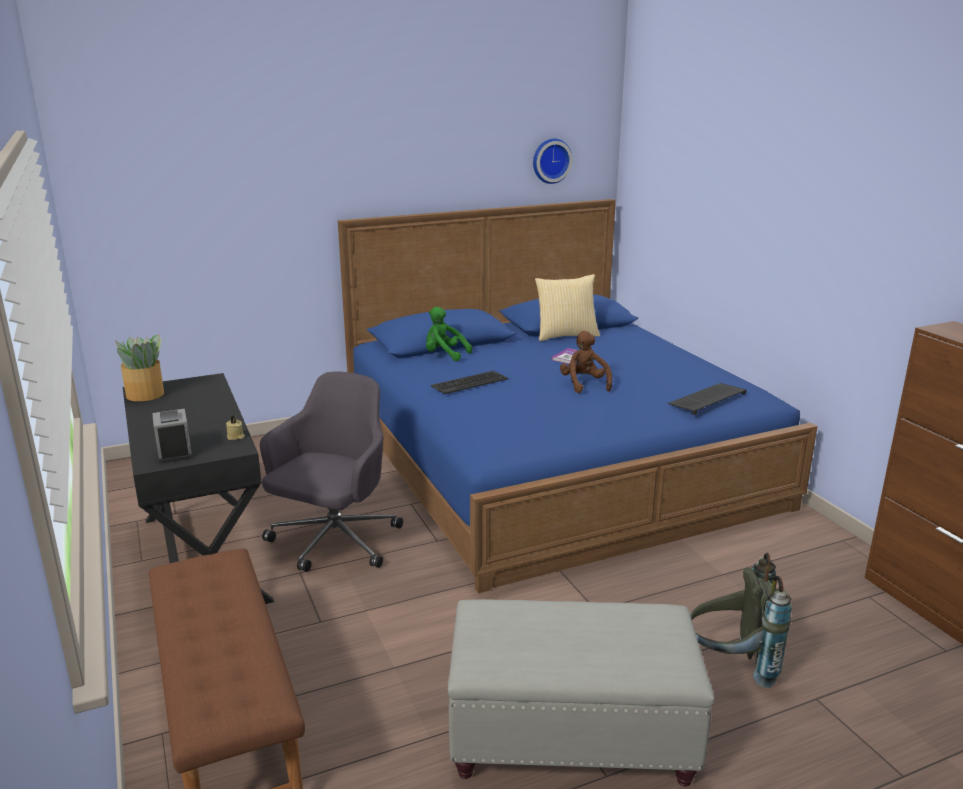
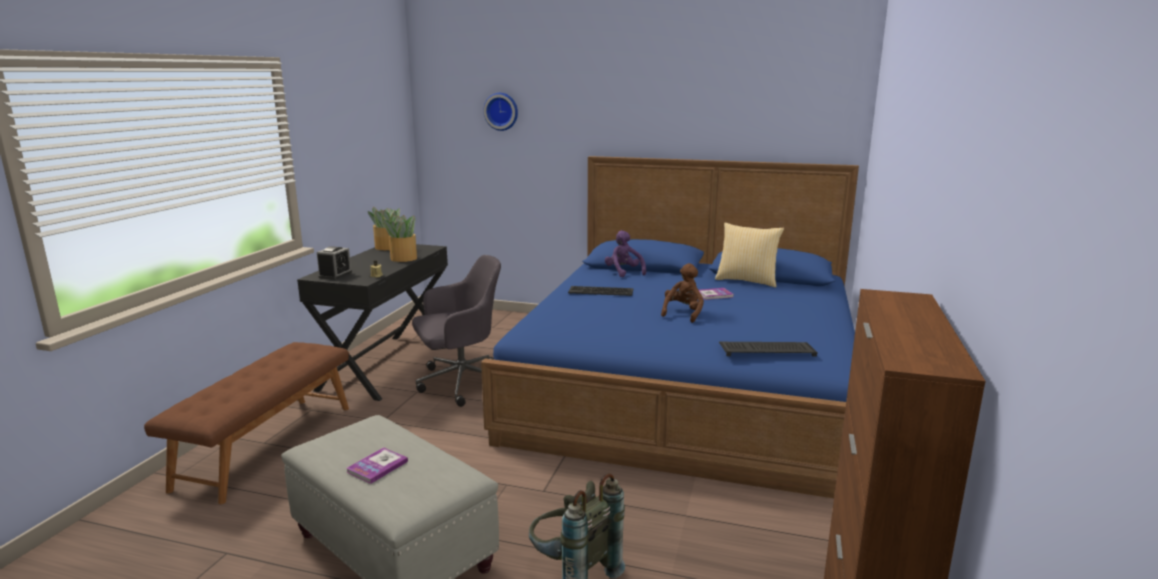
camera: 40 degrees right, 5 degrees down
green plush toy [426,307,472,361] -> purple plush toy [605,230,646,277]
wall clock [533,138,572,184] -> wall clock moved to [483,93,518,131]
none -> book [346,447,408,484]
none -> potted plant [383,215,417,262]

